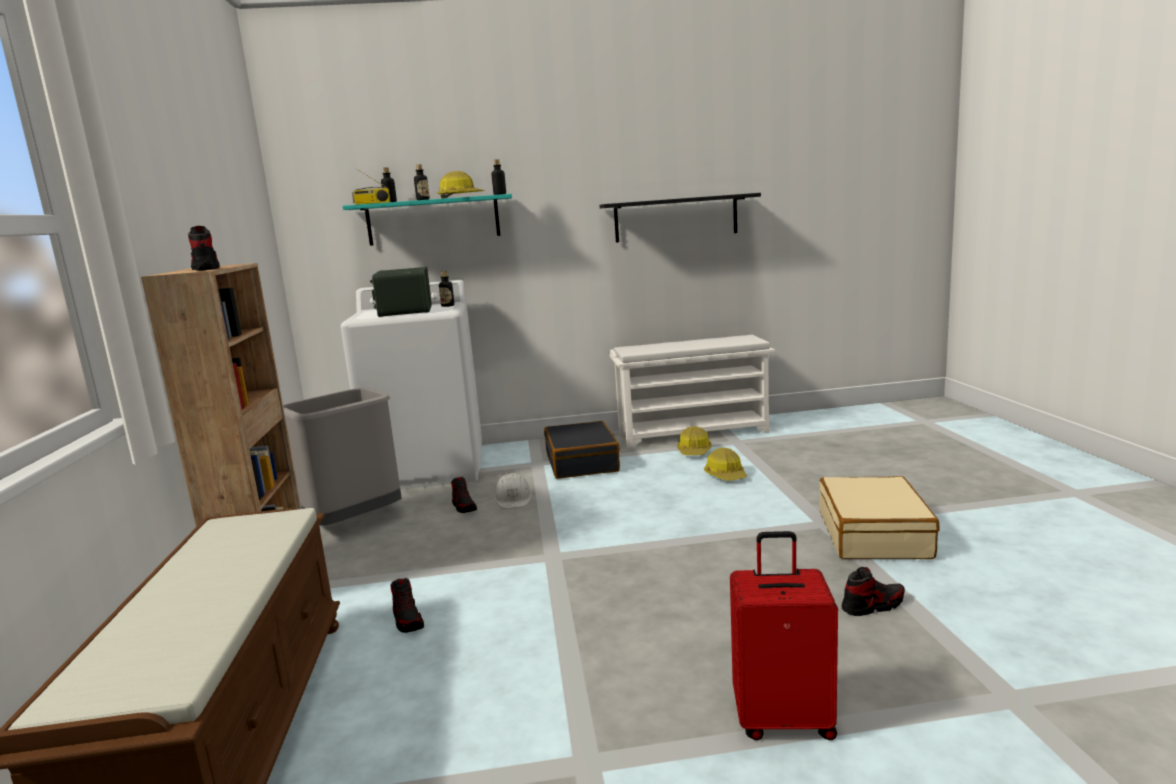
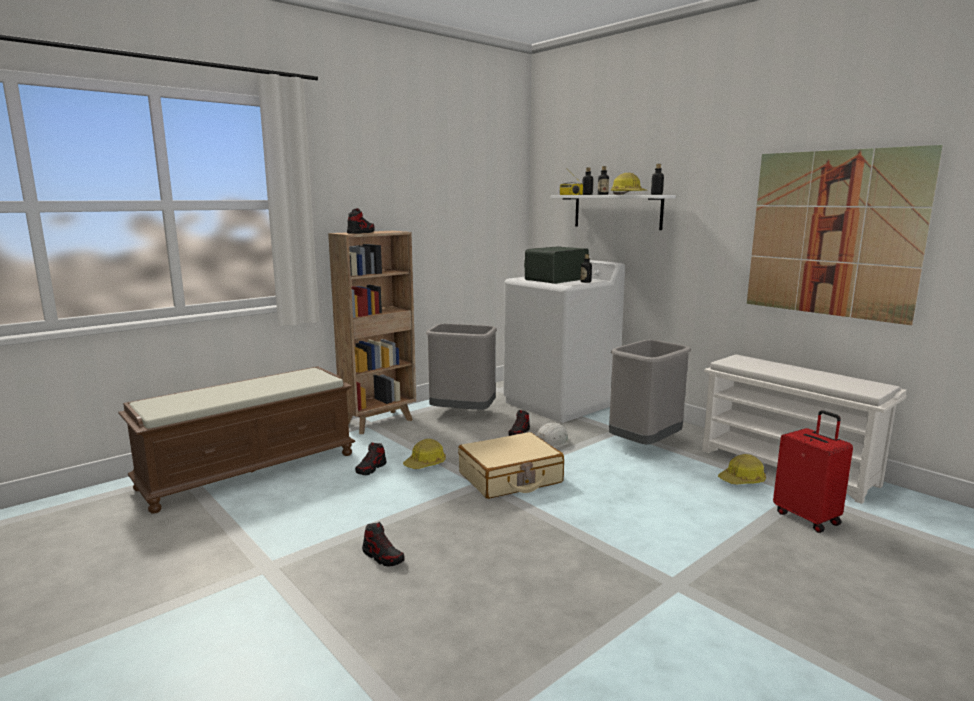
camera: 55 degrees right, 0 degrees up
turquoise shelf [342,194,512,246] -> white shelf [551,195,676,230]
black suitcase [544,421,620,479] -> grey trash can [609,340,691,445]
black shelf [599,193,761,243] -> picture [747,145,943,325]
hard hat [704,447,747,481] -> hard hat moved to [403,439,446,469]
red suitcase [730,531,838,740] -> red suitcase moved to [773,410,853,533]
beige suitcase [819,476,940,559] -> beige suitcase moved to [458,432,564,499]
shoe [842,567,905,616] -> shoe moved to [362,522,404,566]

